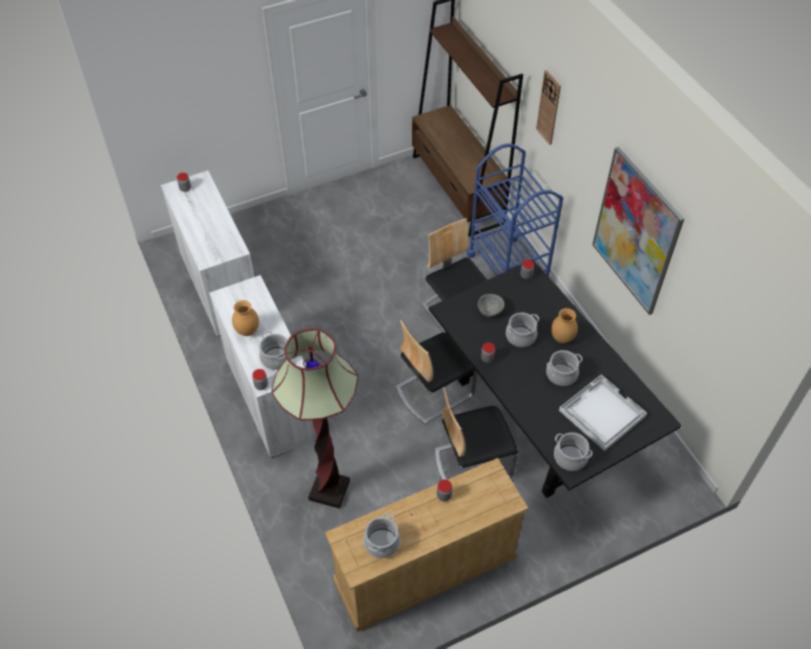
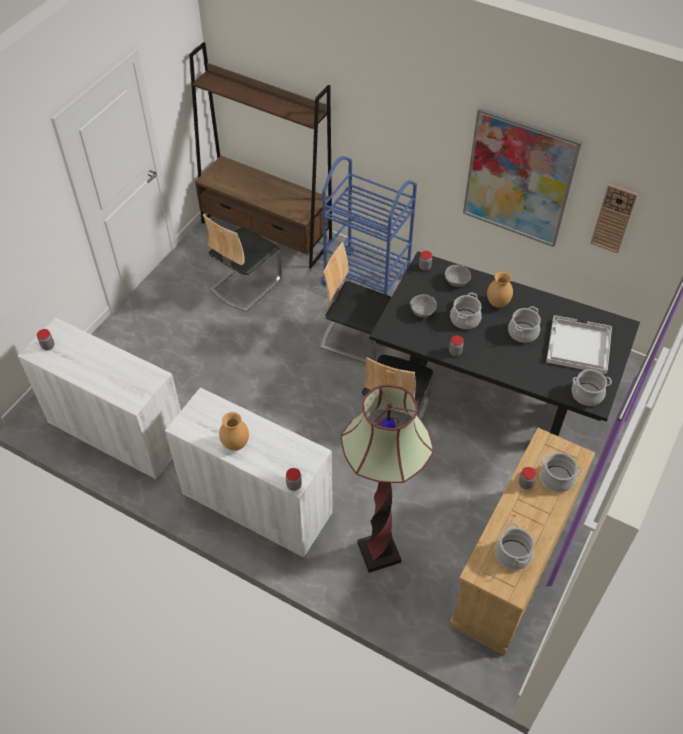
camera: 35 degrees left, 0 degrees up
cooking pot [259,331,288,370] -> cooking pot moved to [540,452,583,492]
chair [435,387,518,480] -> chair moved to [203,214,282,312]
wall clock [536,70,561,145] -> wall clock moved to [591,184,638,253]
none -> grey bowl [445,265,471,287]

